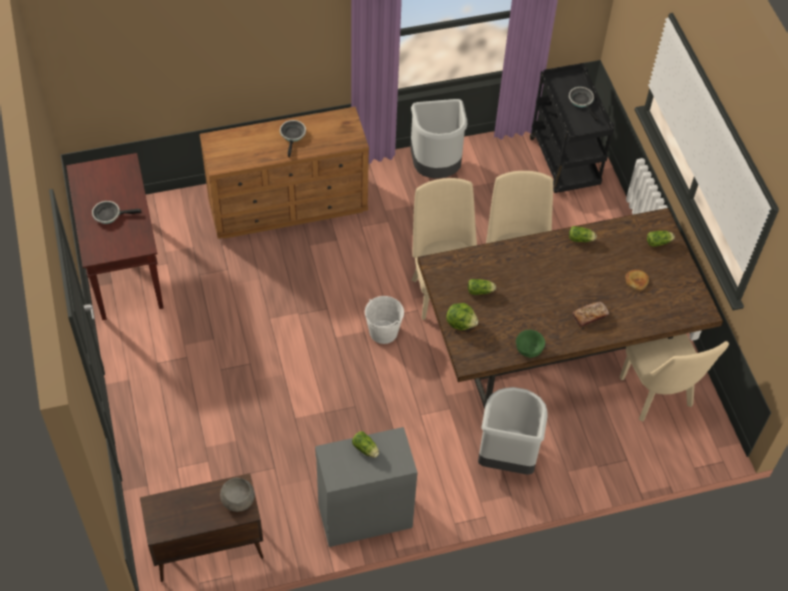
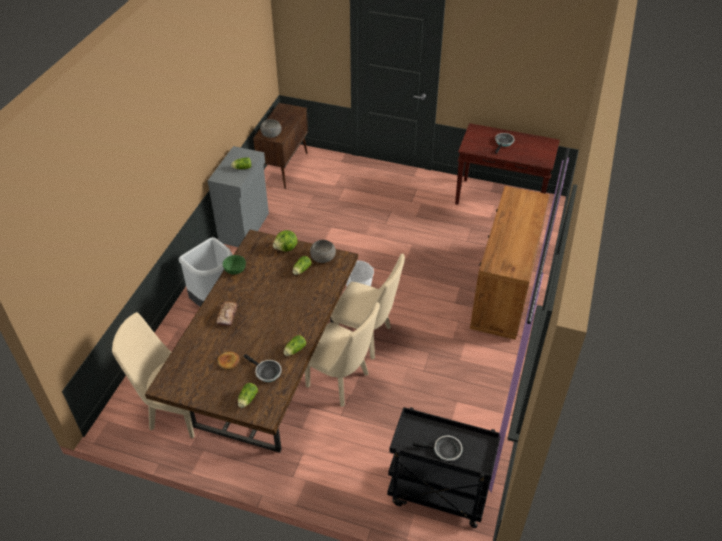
camera: 125 degrees right, 10 degrees down
frying pan [280,120,306,158] -> frying pan moved to [244,354,282,382]
grey trash can [410,99,467,179] -> none
none -> grey bowl [310,240,336,263]

